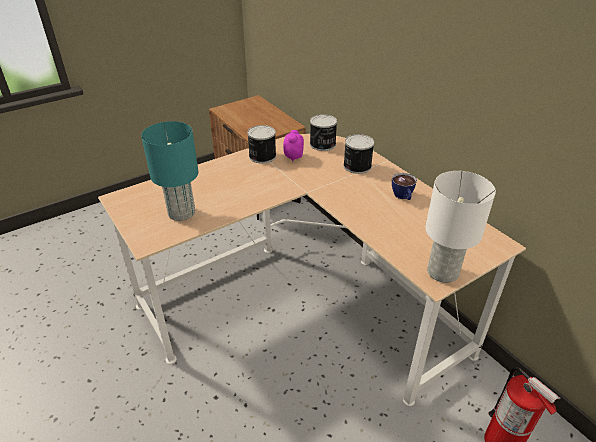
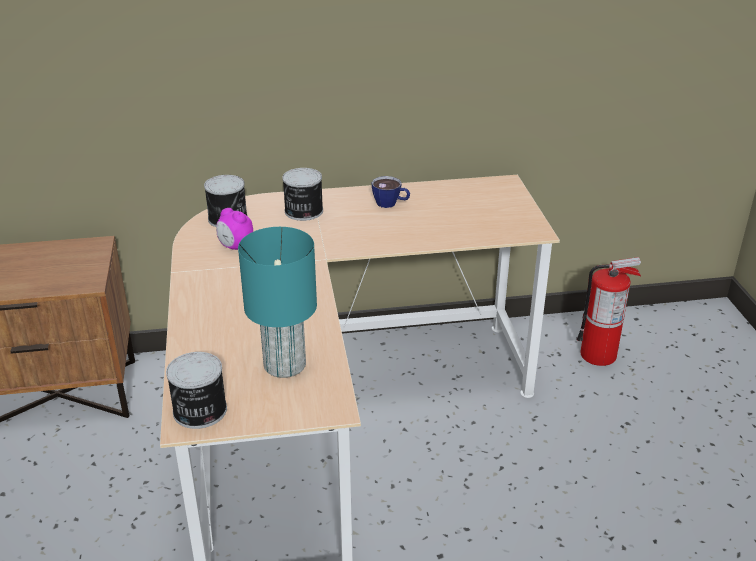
camera: 65 degrees left, 5 degrees down
can [247,125,276,163] -> can moved to [166,352,227,429]
white table lamp [425,171,496,283] -> none

